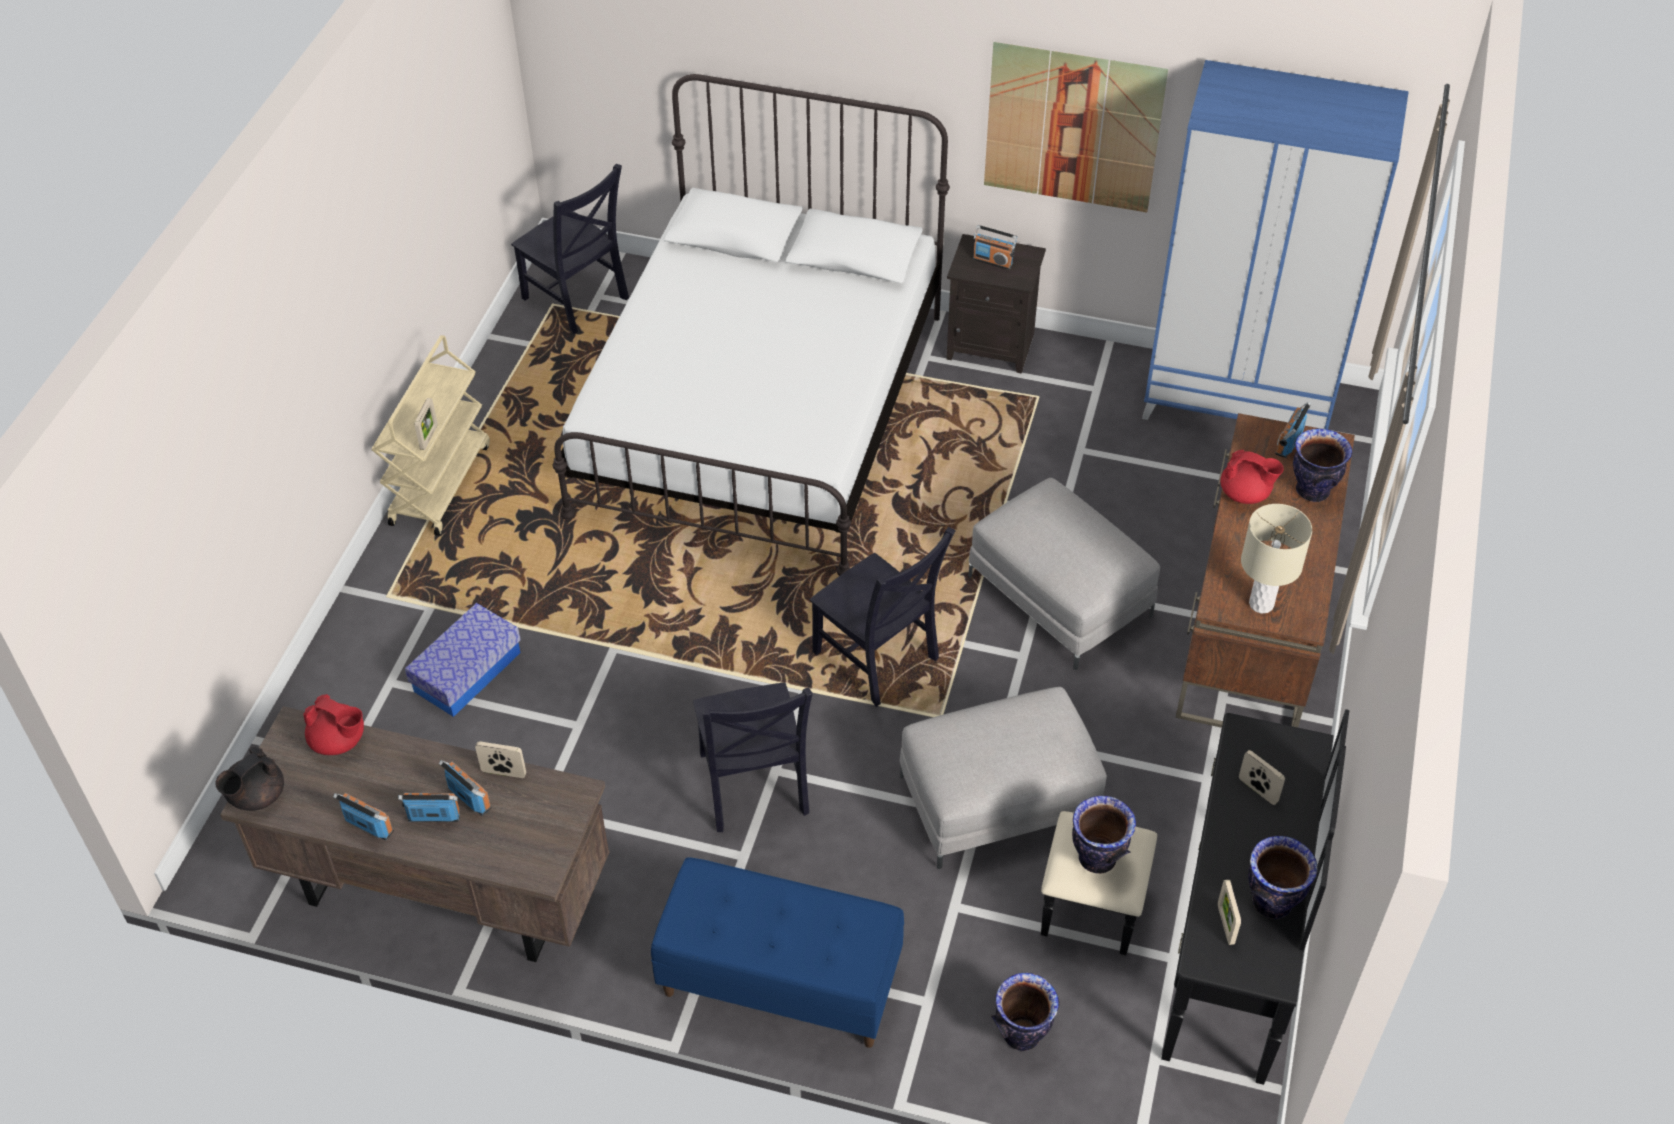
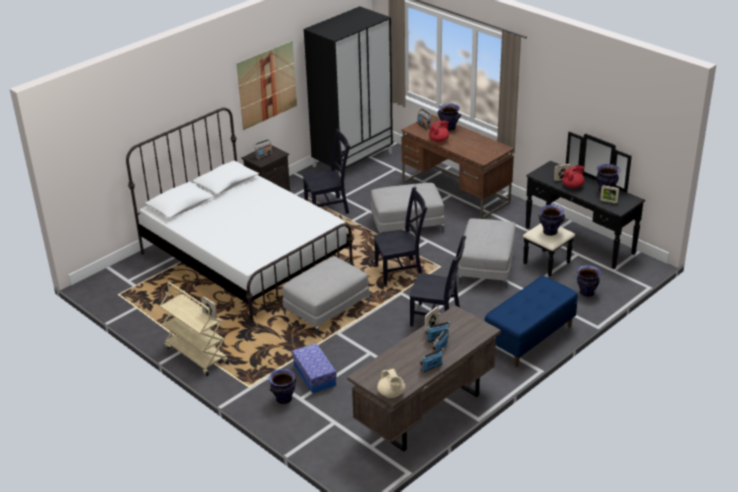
camera: 60 degrees left, 15 degrees down
black teapot [215,747,284,811] -> beige teapot [377,369,405,398]
red teapot [303,694,364,755] -> red teapot moved to [562,165,585,188]
black chair [511,164,629,334] -> black chair moved to [303,129,350,214]
blue wardrobe [1142,60,1409,429] -> black wardrobe [304,6,393,177]
beige table lamp [1241,504,1312,614] -> none
none -> vase [269,369,296,404]
none -> grey ottoman [282,256,369,335]

